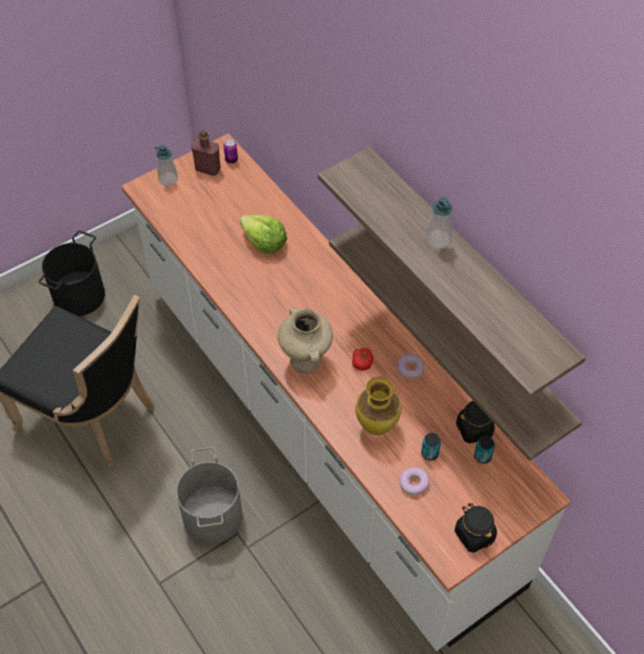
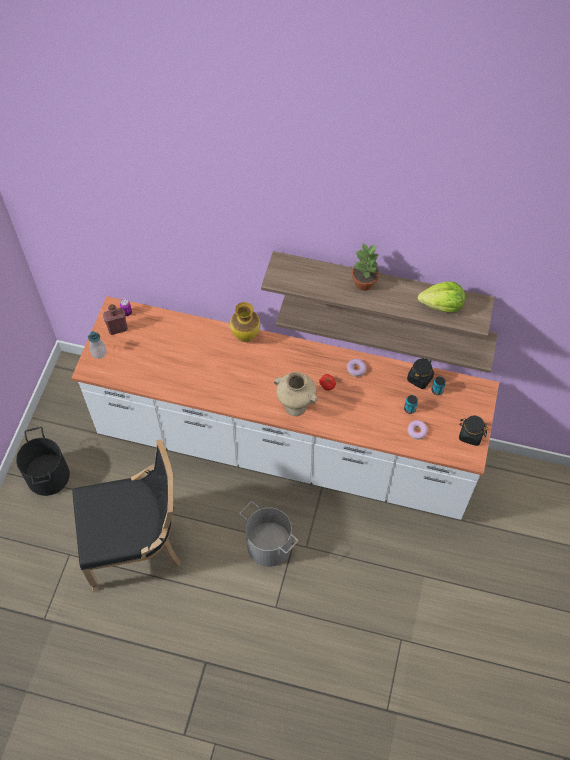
camera: 40 degrees left, 5 degrees up
lettuce [239,215,287,254] -> lettuce moved to [418,282,465,313]
vase [355,376,401,435] -> vase moved to [230,302,260,342]
soap dispenser [425,196,453,249] -> potted plant [352,244,380,291]

